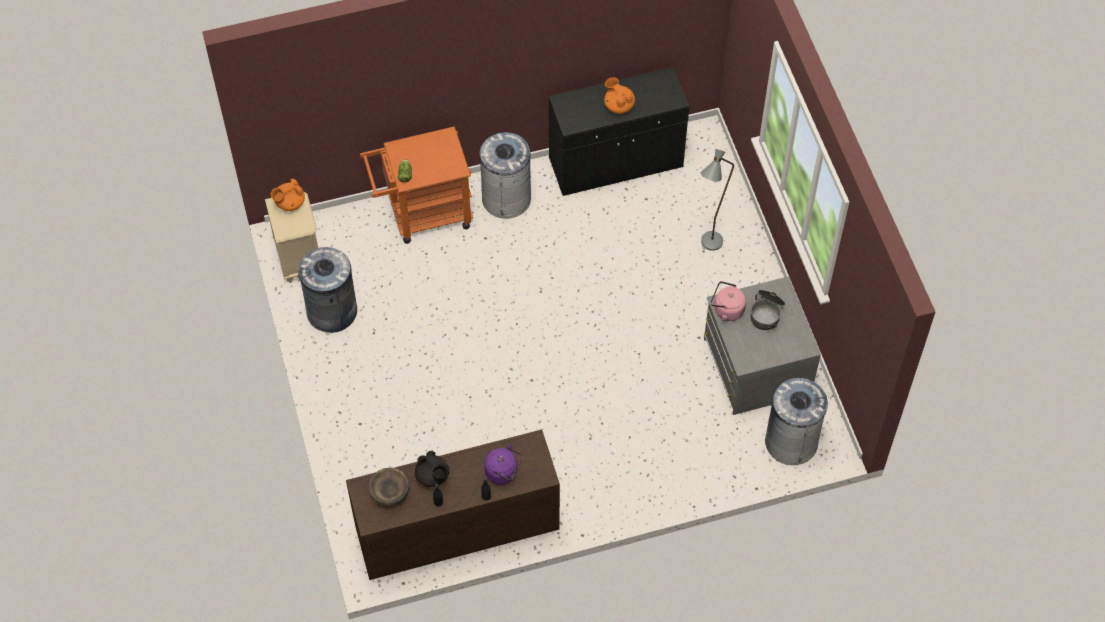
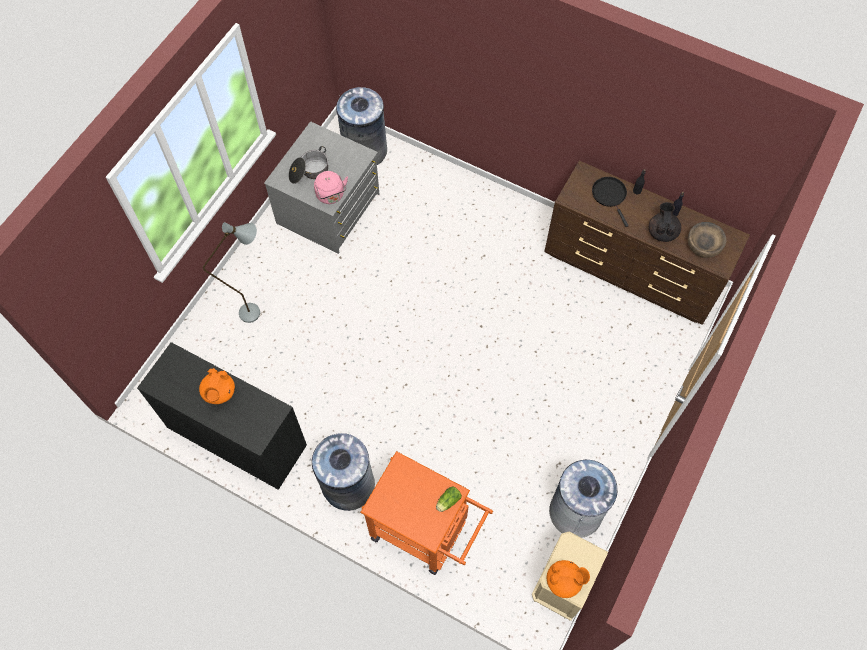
camera: 135 degrees left, 5 degrees up
purple kettle [484,444,523,485] -> black frying pan [592,177,629,227]

